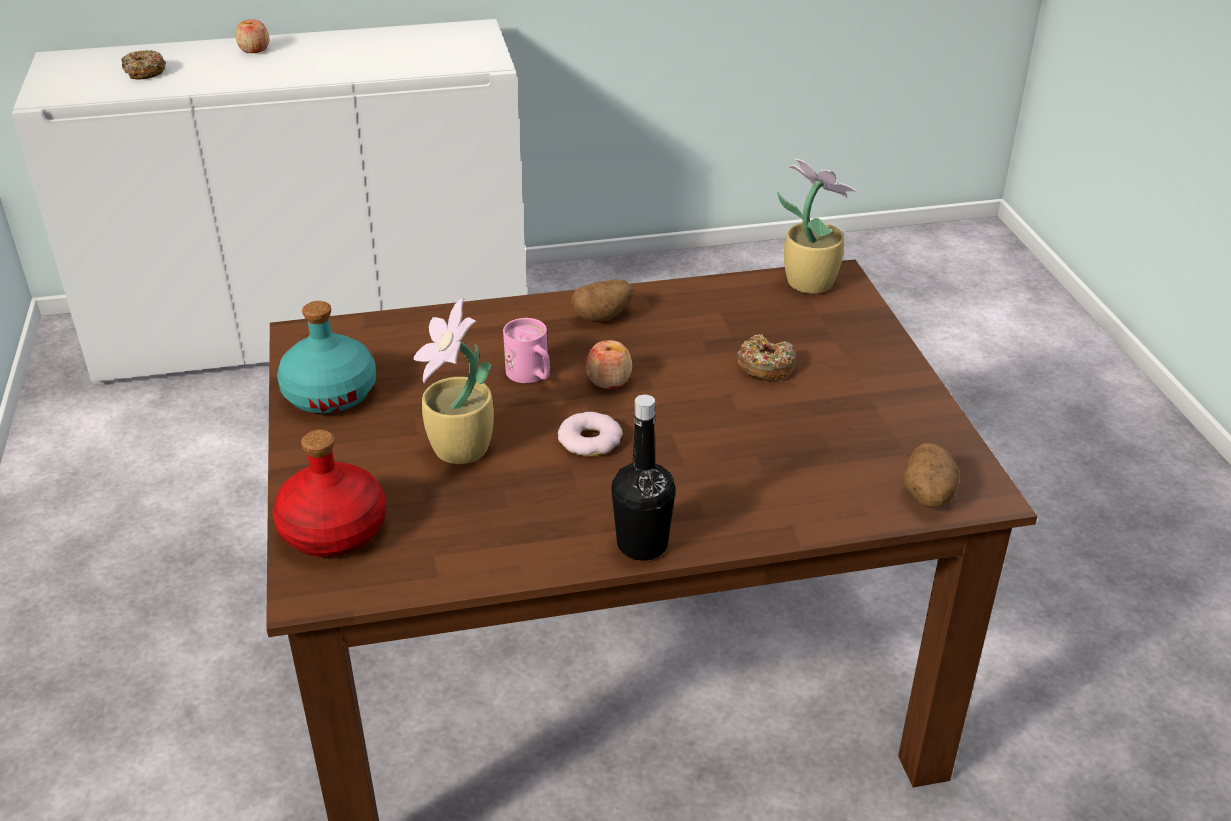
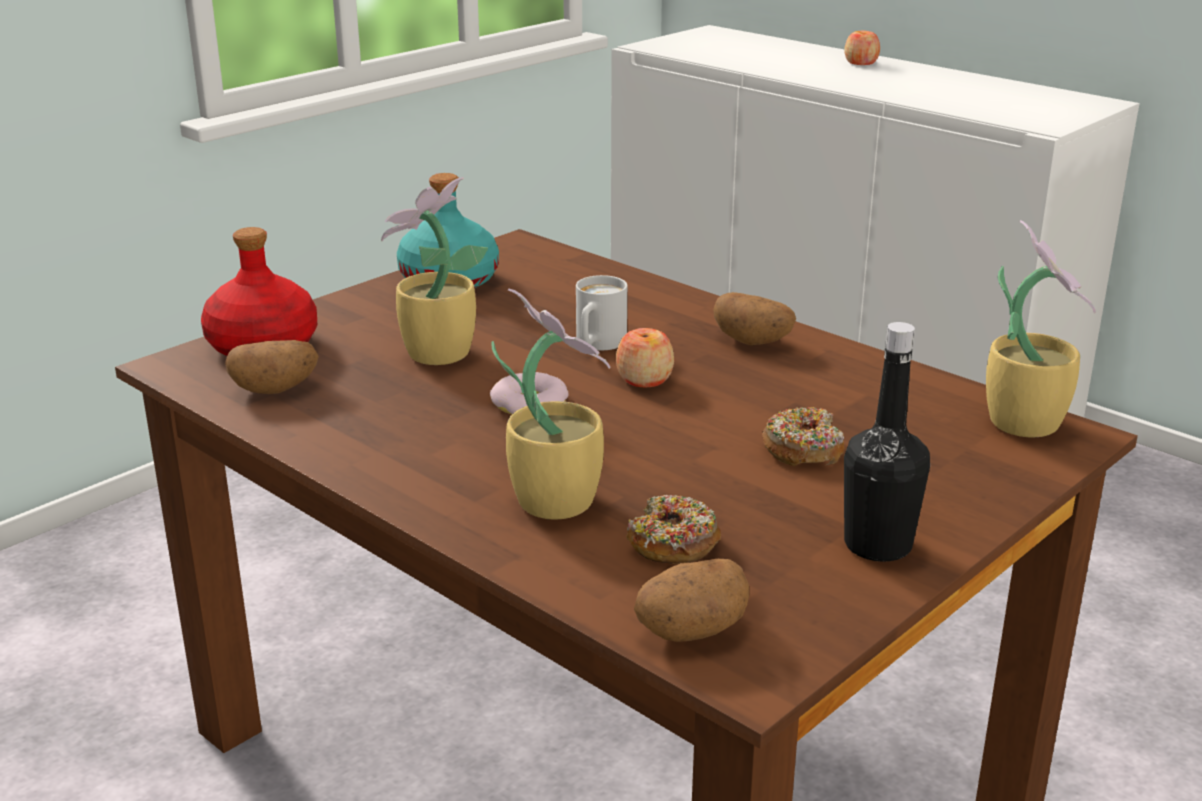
camera: 55 degrees right, 10 degrees down
donut [121,50,166,79] -> donut moved to [626,495,721,564]
pink mug [503,318,550,383] -> white mug [576,275,627,350]
black bottle [611,395,676,561] -> black bottle moved to [844,322,930,562]
none -> potato [225,340,319,394]
none -> potted plant [491,289,611,520]

